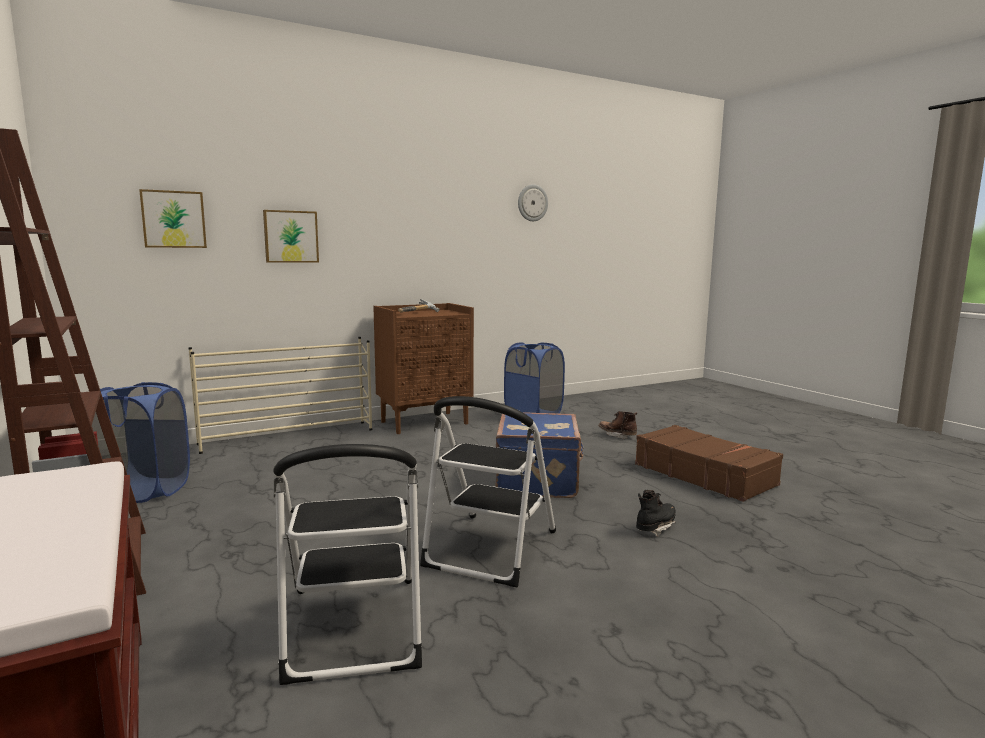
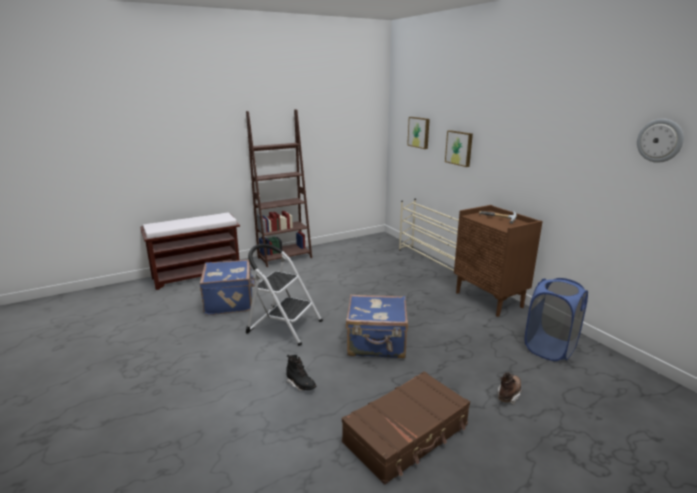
camera: 90 degrees right, 10 degrees up
blue laundry basket [92,382,190,503] -> none
step ladder [273,444,422,685] -> blue suitcase [200,260,255,315]

